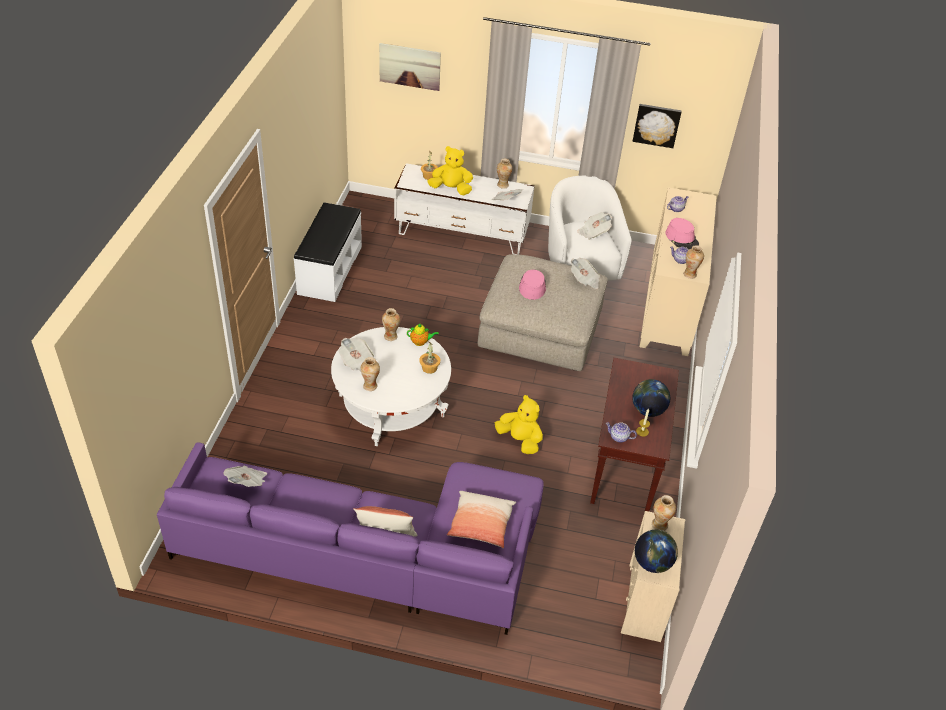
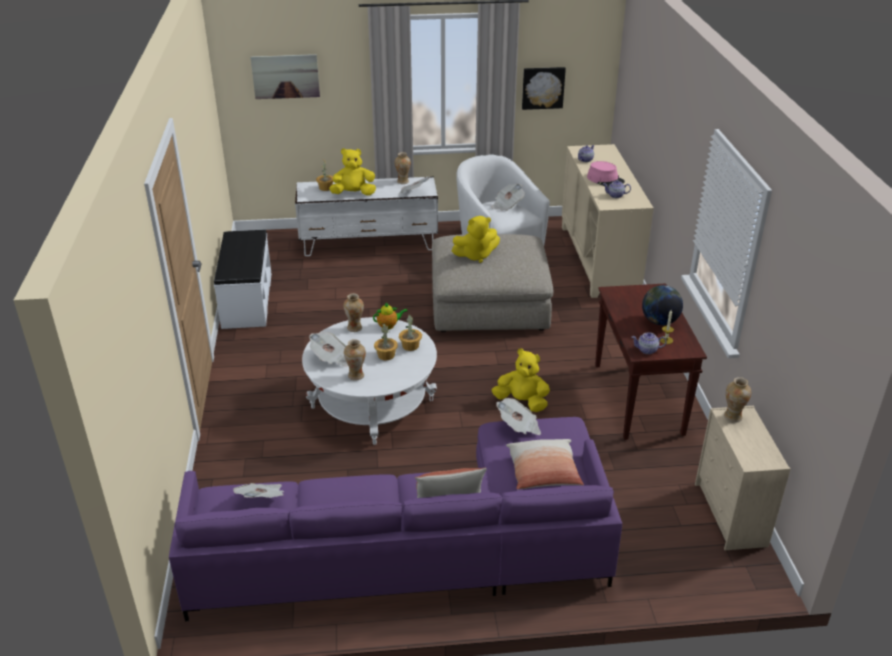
camera: 15 degrees left, 10 degrees down
pink hat [519,270,546,300] -> yellow plush toy [452,216,500,263]
newspaper [571,258,600,289] -> newspaper moved to [496,398,541,435]
globe [635,529,678,573] -> none
vase [683,245,704,279] -> none
none -> potted plant [374,323,398,361]

